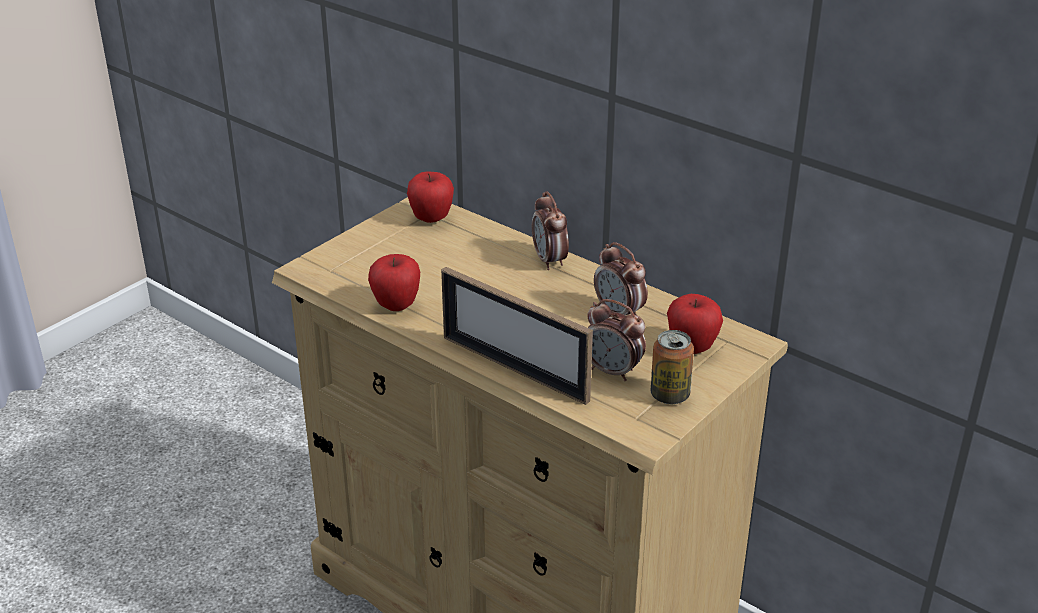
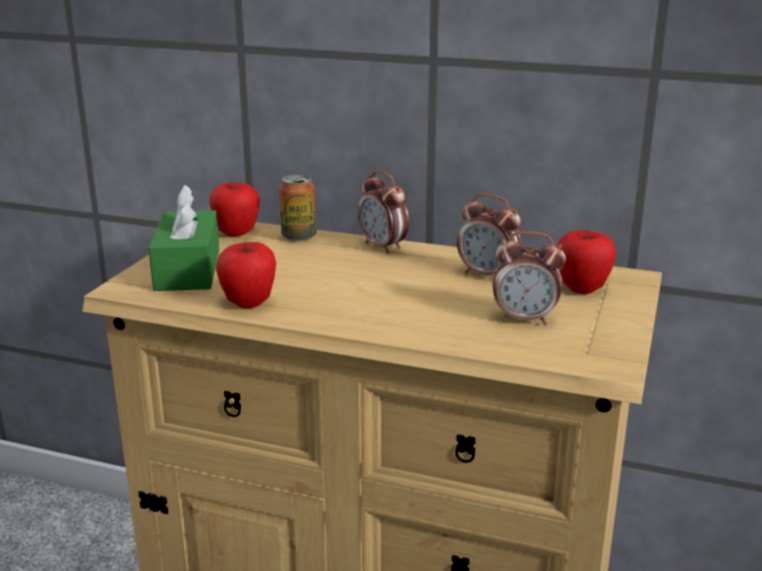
camera: 20 degrees left, 10 degrees down
picture frame [441,267,593,405] -> none
can [651,330,694,404] -> can moved to [279,175,316,241]
none -> green tissue box [149,185,219,291]

